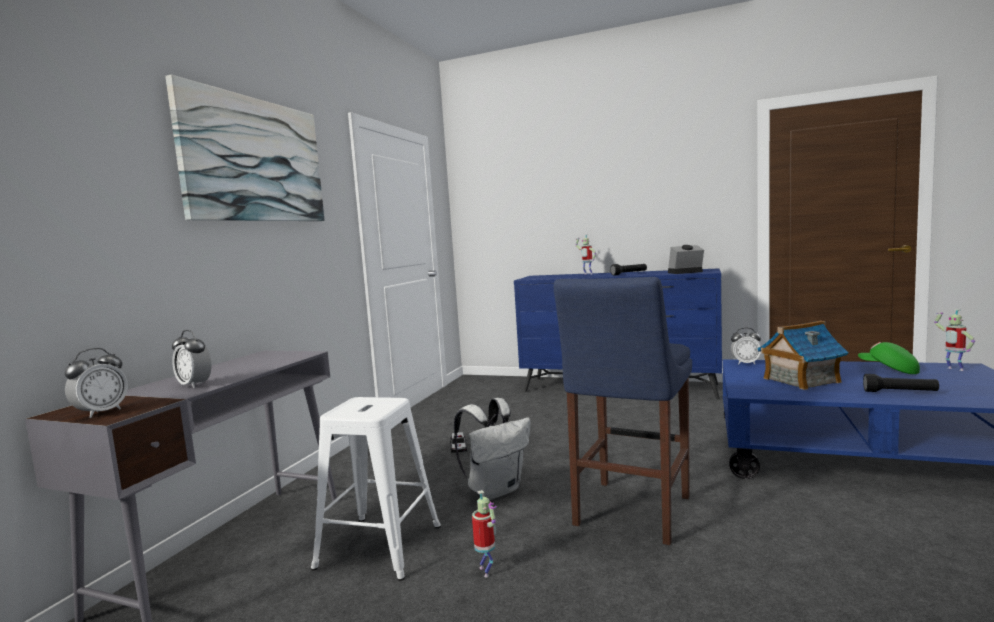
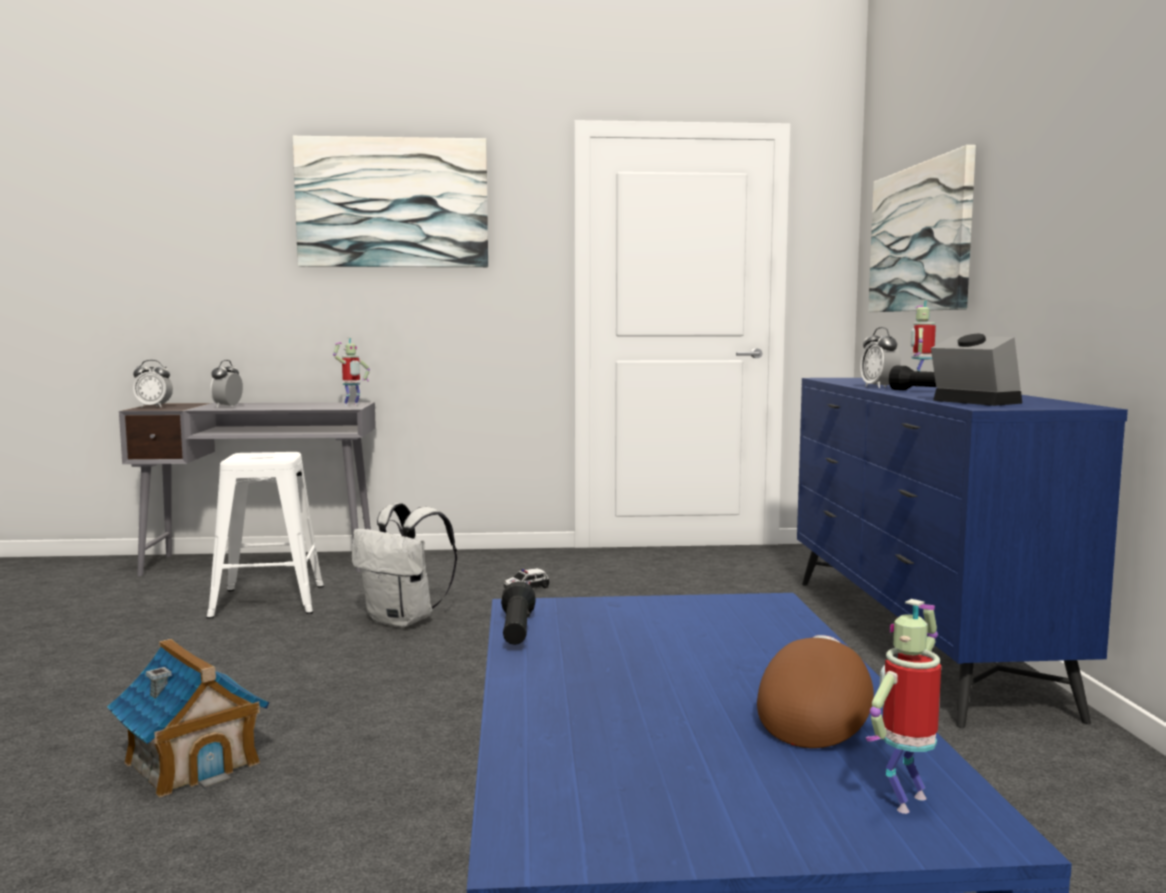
camera: 65 degrees right, 0 degrees up
toy robot [472,490,497,578] -> toy robot moved to [333,338,370,406]
blue stool [554,277,692,545] -> none
alarm clock [731,328,761,365] -> alarm clock moved to [860,327,901,388]
toy house [757,321,849,390] -> toy house moved to [107,639,270,798]
green cap [858,342,920,374] -> brown cap [757,635,874,748]
black flashlight [863,374,939,392] -> black flashlight moved to [501,581,536,645]
none -> picture [868,145,976,312]

